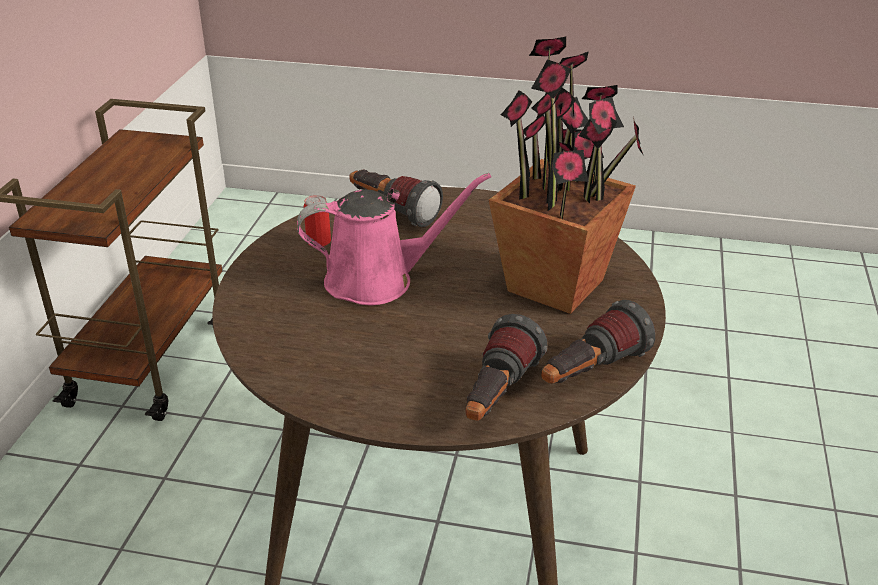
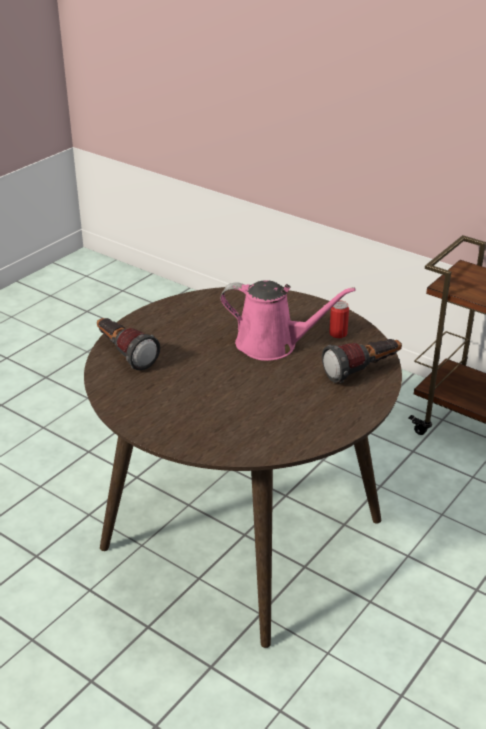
camera: 115 degrees right, 0 degrees up
pink watering can [297,173,491,305] -> pink watering can turned 90 degrees counterclockwise [220,280,356,361]
potted plant [489,37,644,314] -> none
flashlight [541,300,655,384] -> none

